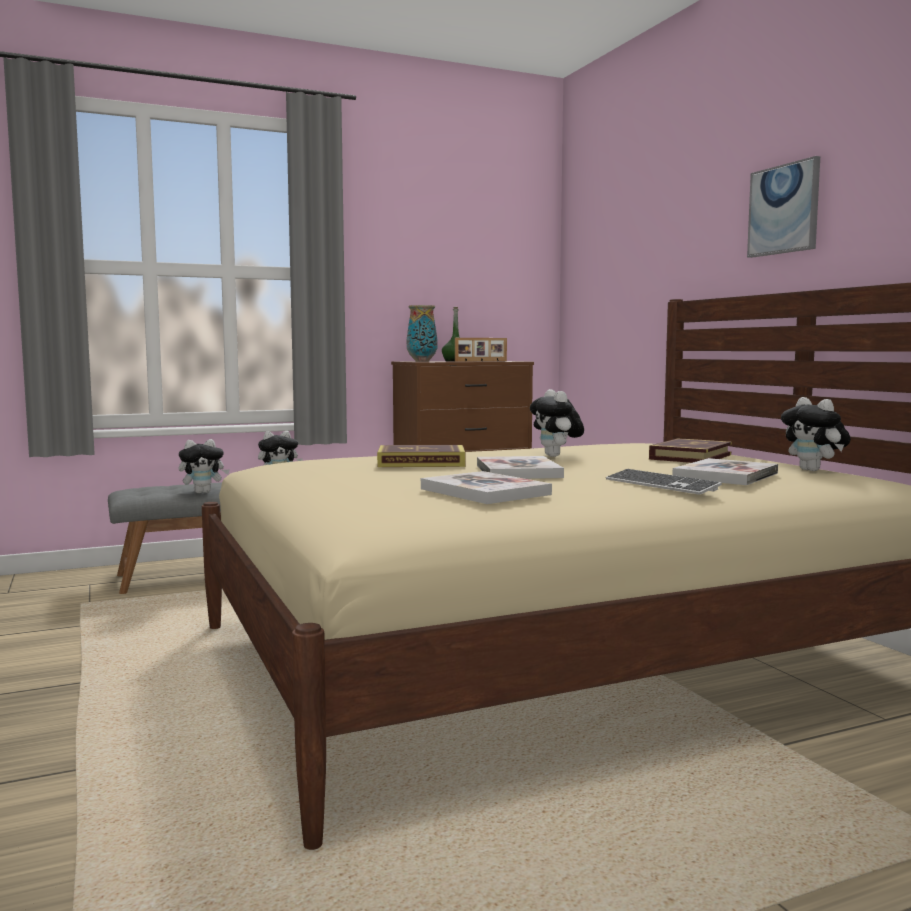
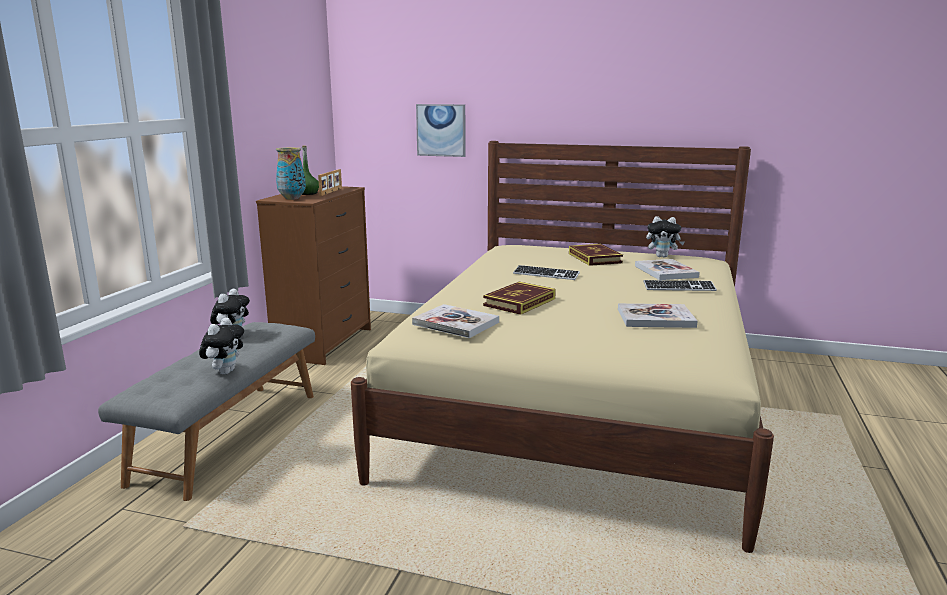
camera: 50 degrees left, 10 degrees up
book [477,456,564,479] -> book moved to [412,304,499,338]
plush toy [530,389,584,457] -> keyboard [513,265,580,280]
picture [747,156,820,258] -> picture moved to [416,104,466,157]

